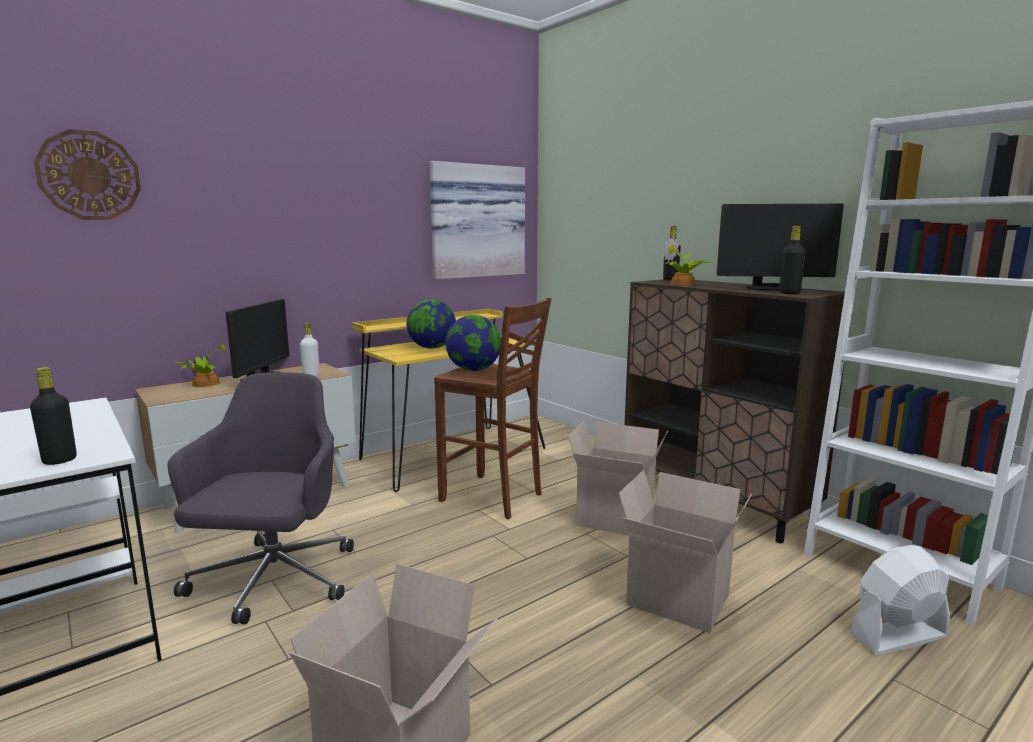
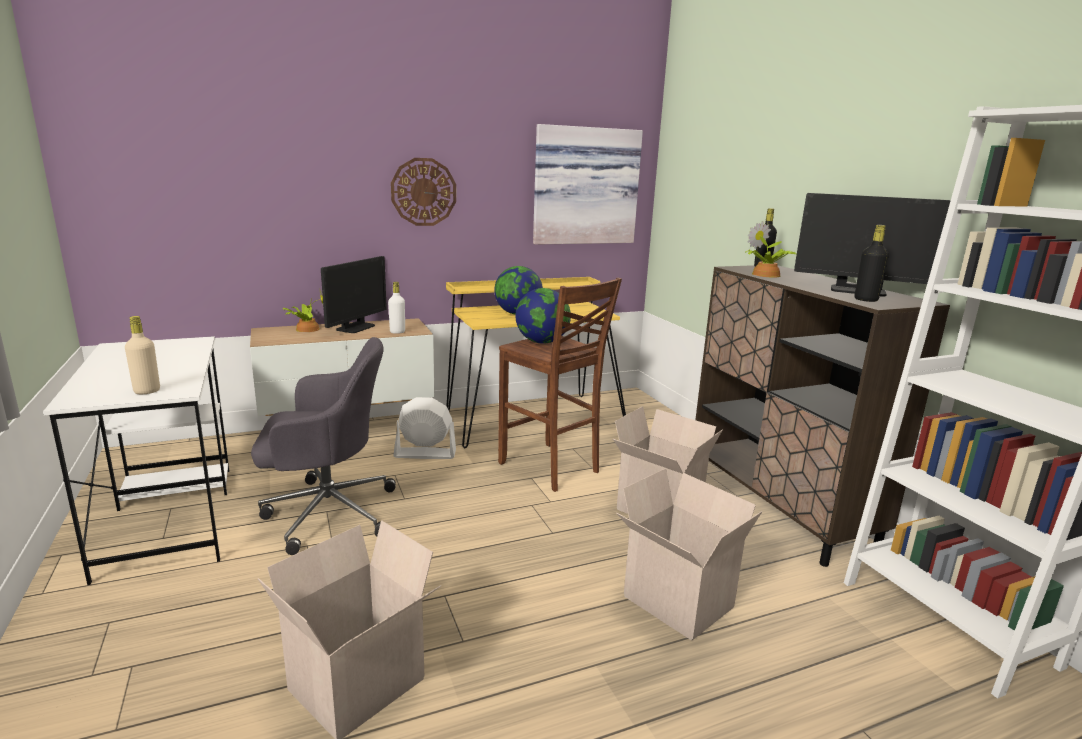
camera: 15 degrees right, 5 degrees up
black bottle [30,367,77,465] -> beige bottle [125,316,160,394]
wall clock [34,129,141,220] -> wall clock moved to [391,158,456,226]
grey office chair [168,372,354,624] -> grey office chair turned 60 degrees clockwise [251,337,396,555]
white fan [849,545,950,654] -> white fan moved to [393,397,456,459]

